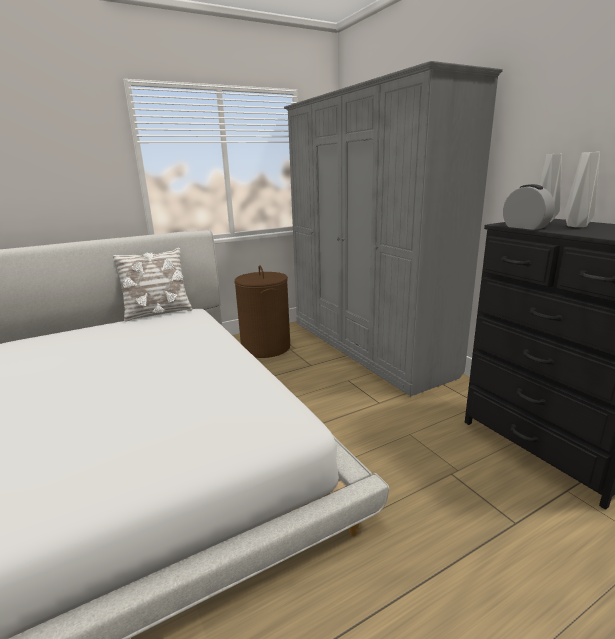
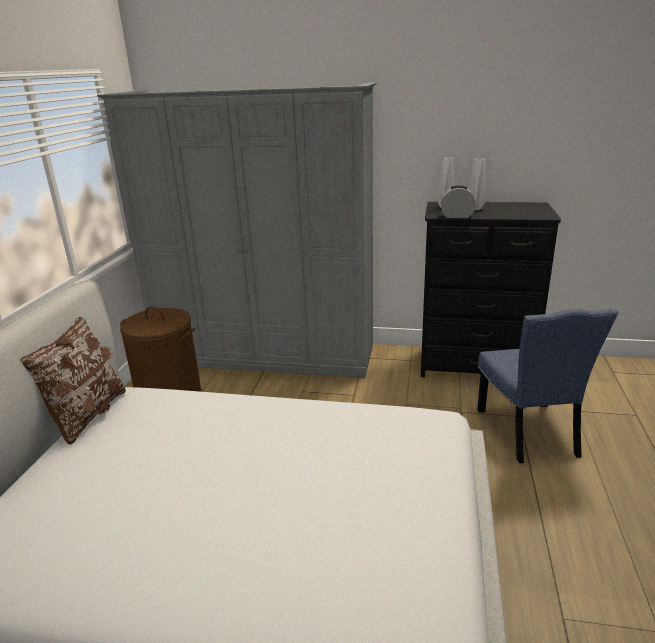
camera: 50 degrees left, 5 degrees up
white pillow [113,248,192,321] -> brown pillow [20,317,126,444]
none -> blue chair [477,309,618,463]

